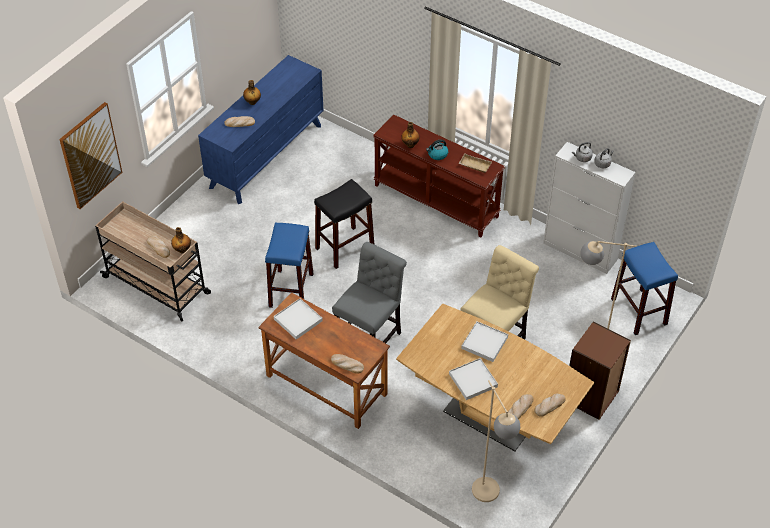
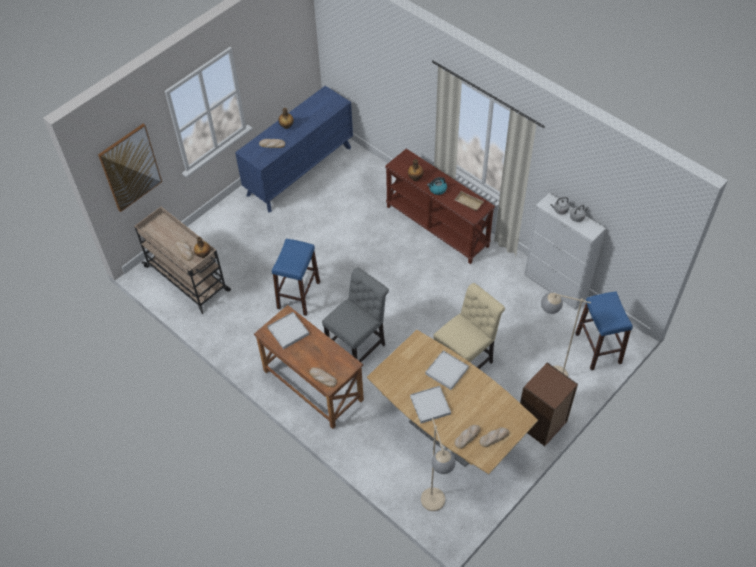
camera: 10 degrees right, 5 degrees up
black stool [314,179,374,269] -> none

